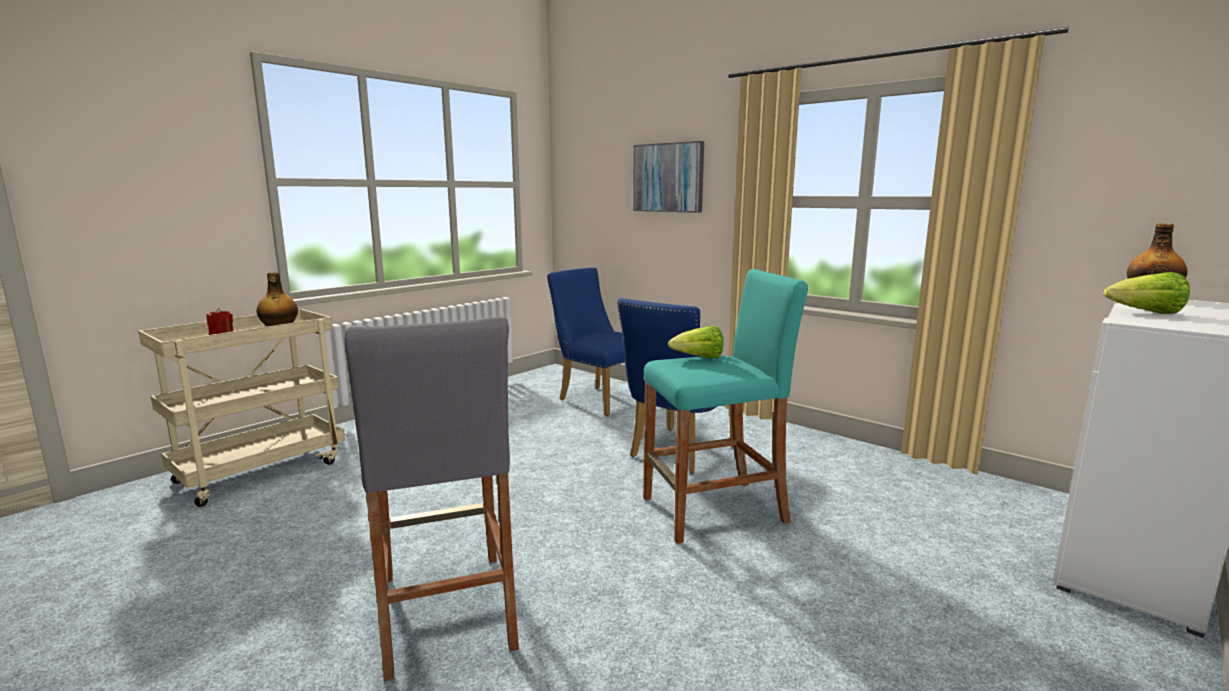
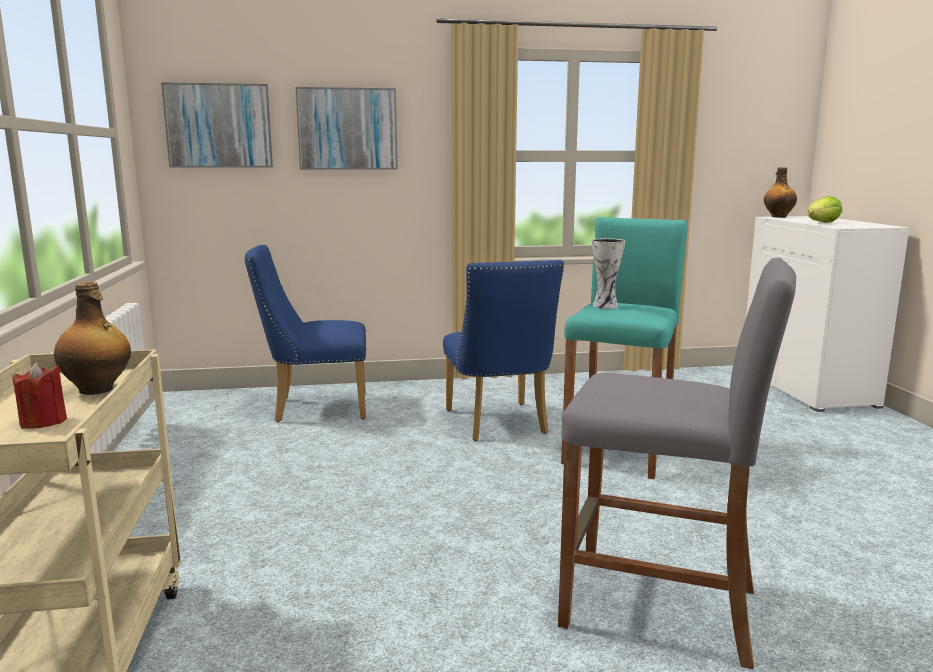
camera: 50 degrees left, 0 degrees up
lettuce [668,326,724,359] -> vase [592,238,625,309]
none -> picture [161,82,273,168]

